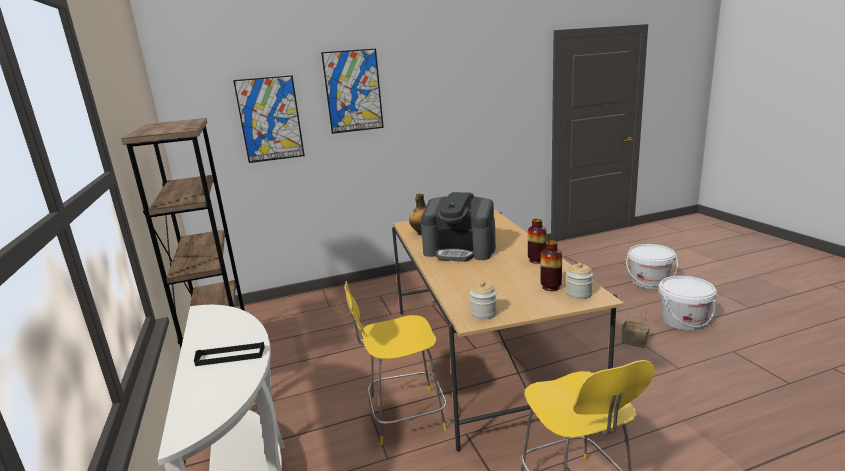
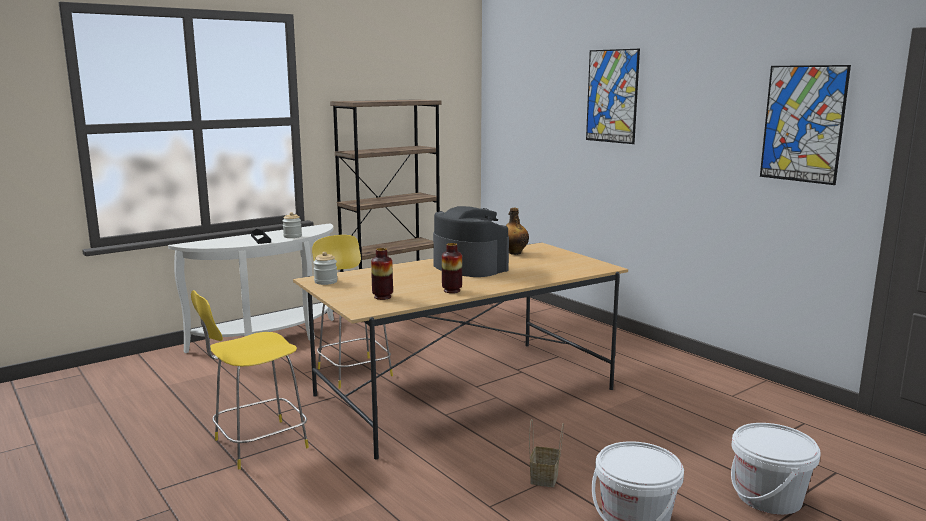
camera: 70 degrees right, 5 degrees down
picture [233,75,305,163] -> picture moved to [760,65,851,185]
coffee machine [421,192,496,262] -> coffee machine turned 135 degrees clockwise [433,206,509,277]
jar [566,263,593,299] -> jar moved to [283,212,302,238]

